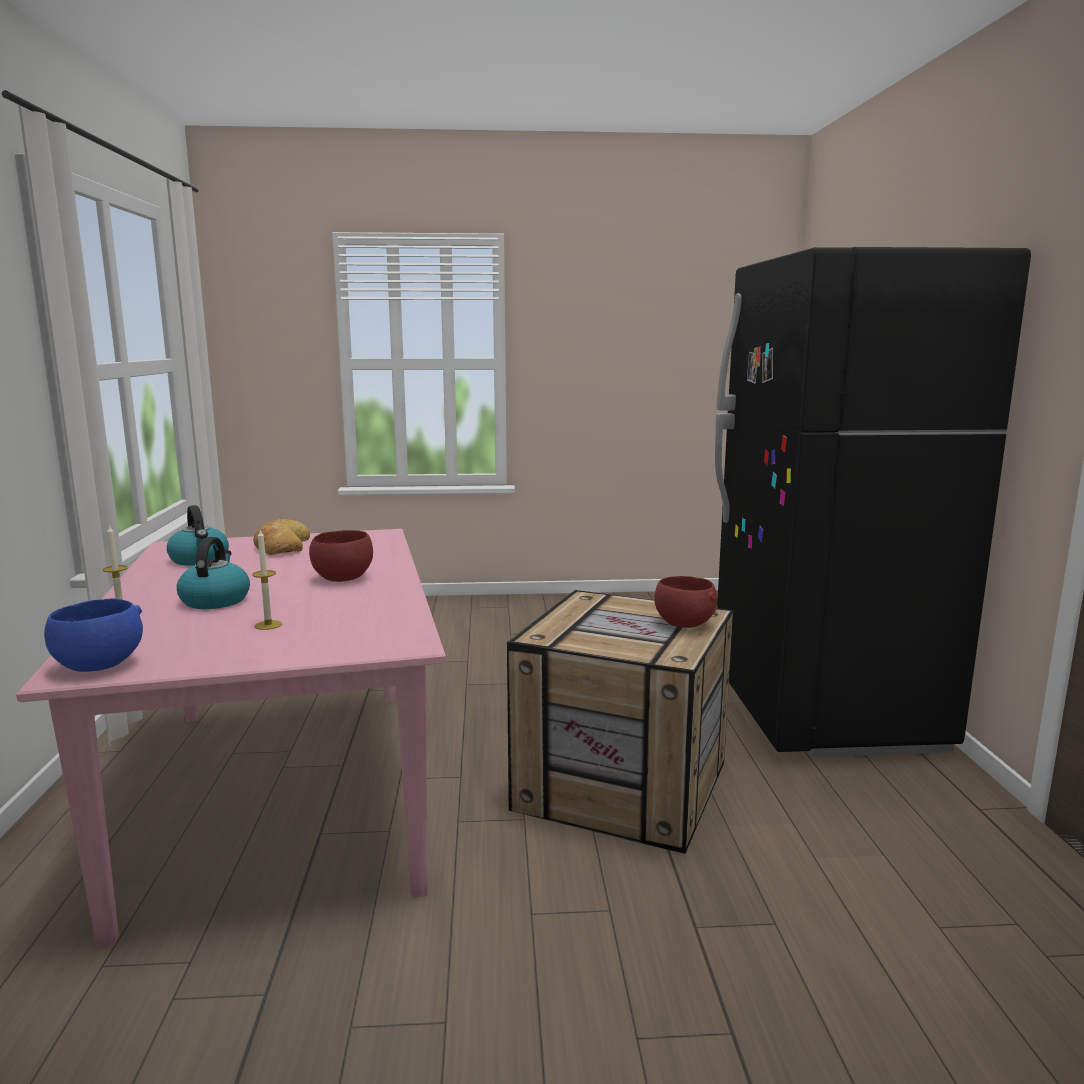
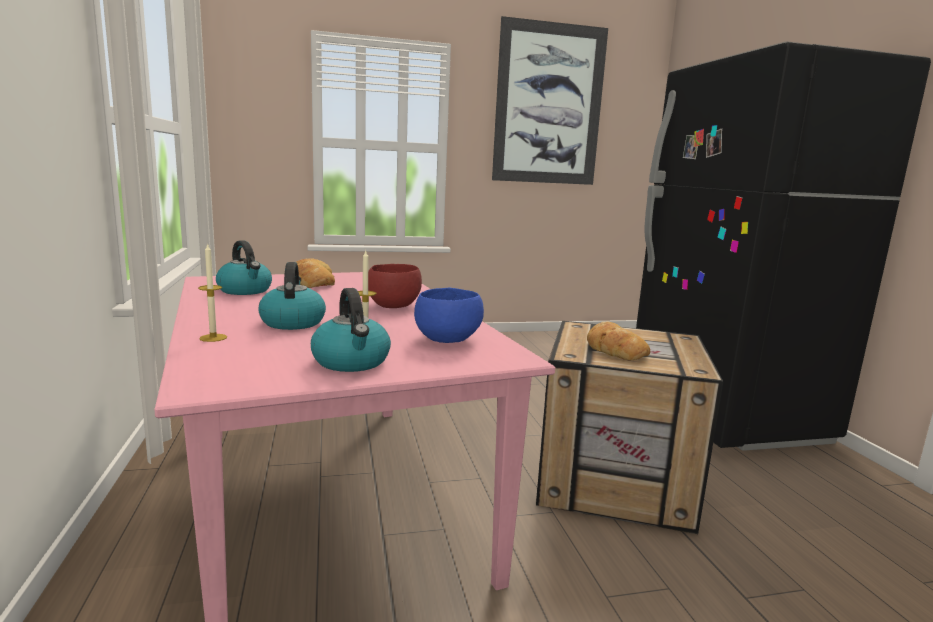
camera: 10 degrees left, 0 degrees up
blue bowl [44,598,143,672] -> blue bowl moved to [414,288,484,343]
red bowl [654,576,718,628] -> none
none -> kettle [311,288,391,372]
none -> picture [492,16,608,185]
none -> bread [587,321,650,360]

